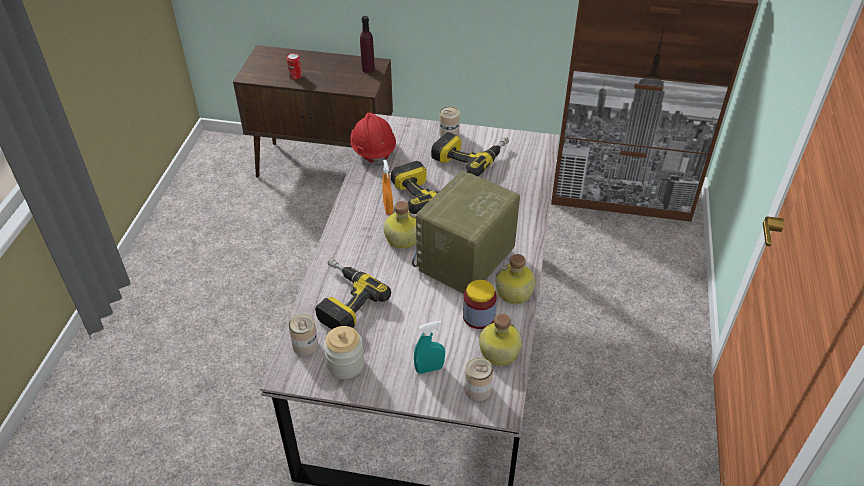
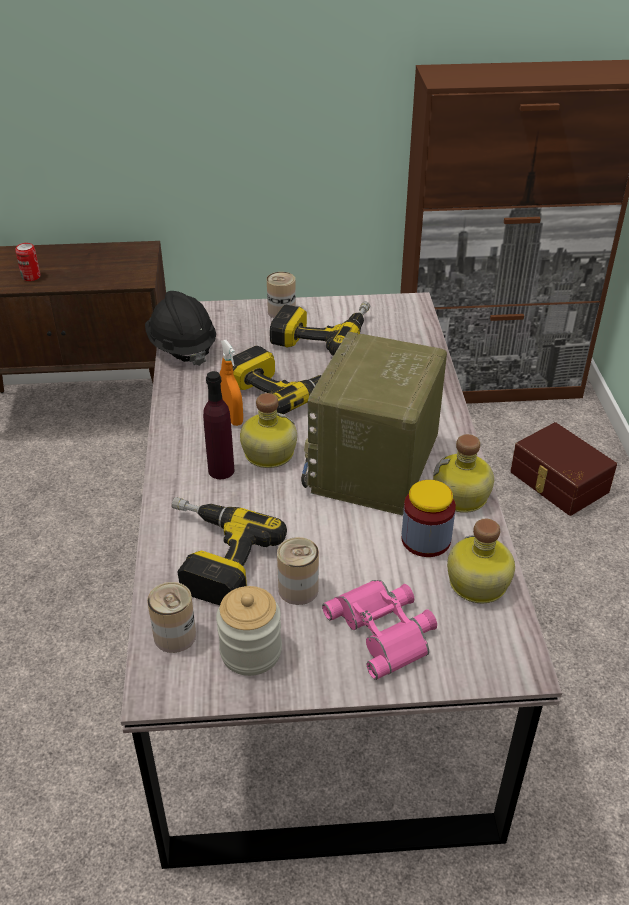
camera: 15 degrees left, 5 degrees down
red hard hat [351,112,396,166] -> black hard hat [145,291,216,366]
purple bottle [360,16,375,73] -> purple bottle moved to [203,371,235,479]
turquoise spray bottle [414,321,445,374] -> pink binoculars [322,580,437,680]
can [465,358,493,401] -> can moved to [277,537,319,605]
none -> brown storage box [510,422,617,516]

